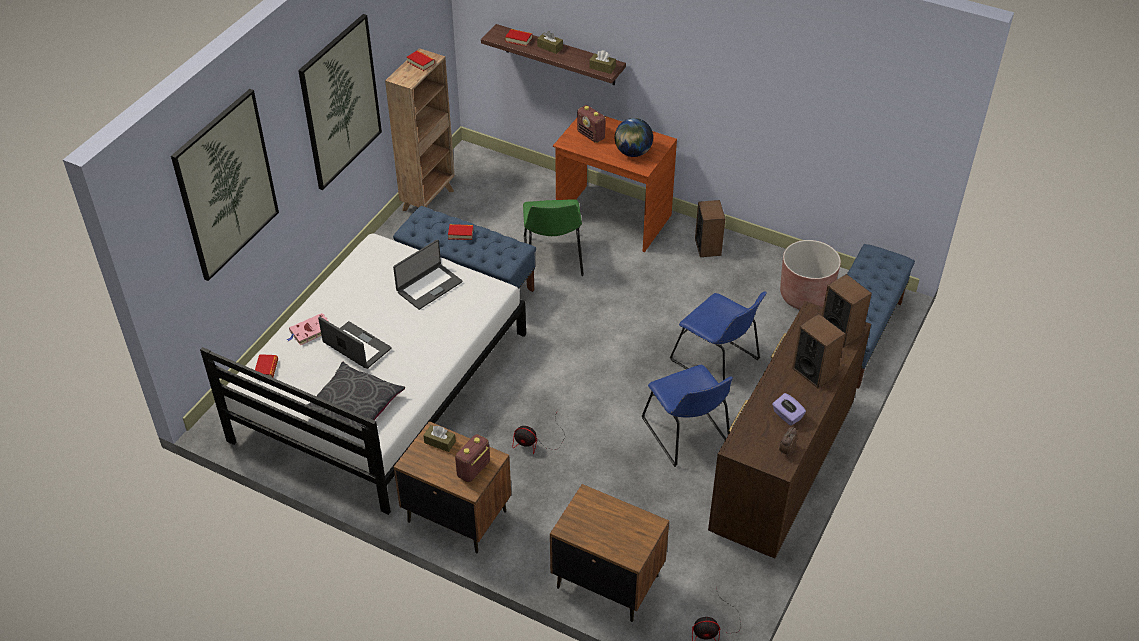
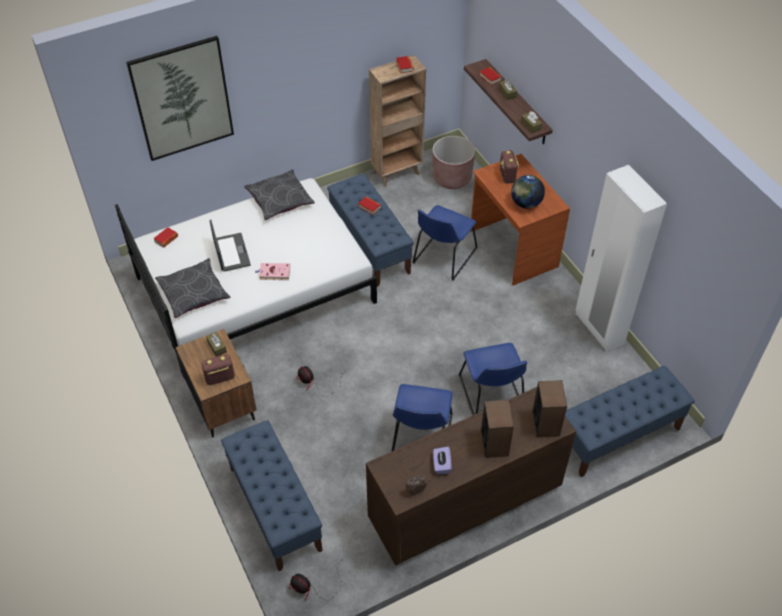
camera: 35 degrees right, 5 degrees up
pink book [286,313,329,345] -> pink book moved to [255,263,291,280]
picture [298,14,382,190] -> none
laptop [393,239,463,310] -> none
green chair [523,199,584,276] -> blue chair [412,205,478,281]
brown nightstand [550,484,669,622] -> blue bench [221,420,322,571]
speaker [695,200,725,257] -> none
brown planter [780,240,841,310] -> brown planter moved to [433,136,476,189]
none -> grey pillow [244,169,314,220]
none -> white wardrobe [575,165,667,352]

